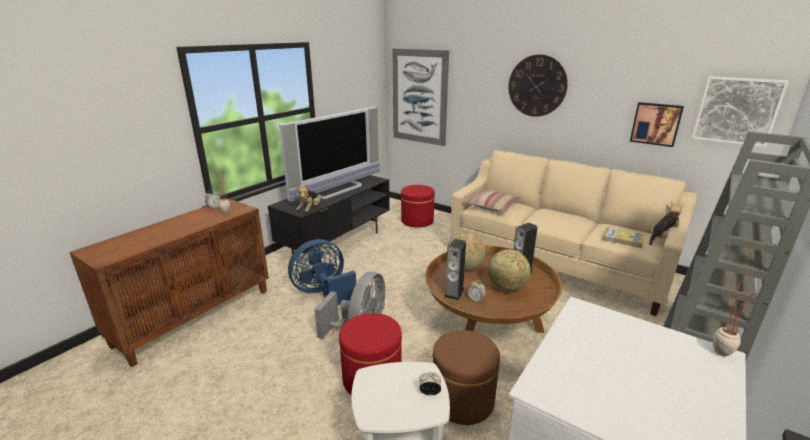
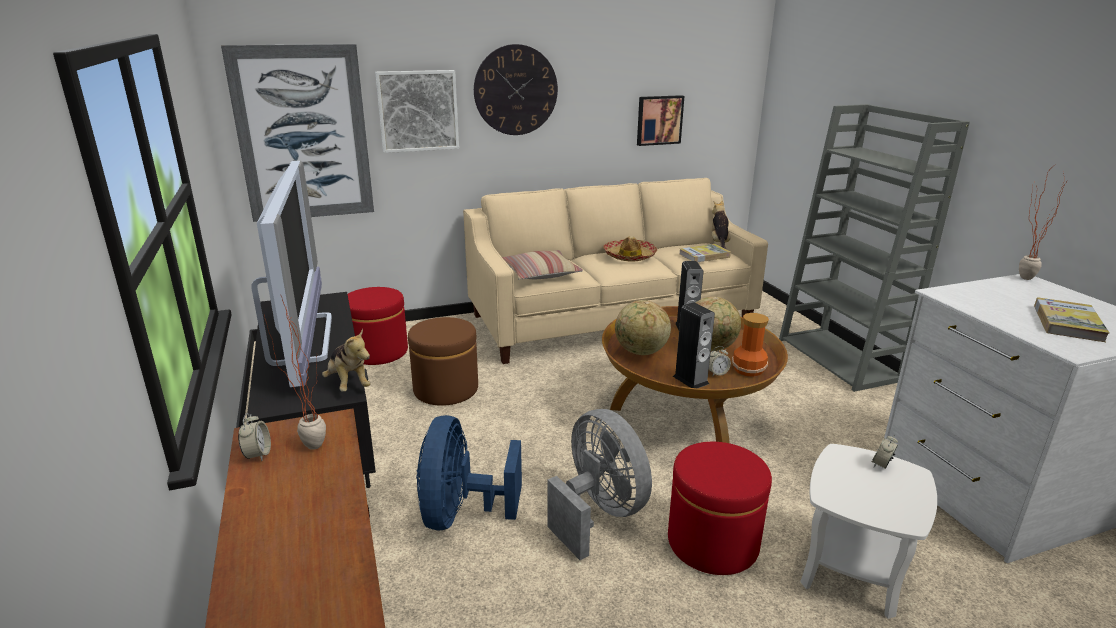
camera: 55 degrees left, 0 degrees up
brown ottoman [433,330,500,425] -> brown ottoman moved to [408,317,478,406]
picture [692,76,789,148] -> picture moved to [375,70,459,153]
none -> hat [603,236,657,262]
none -> vase [732,313,769,377]
none -> book [1034,297,1109,342]

